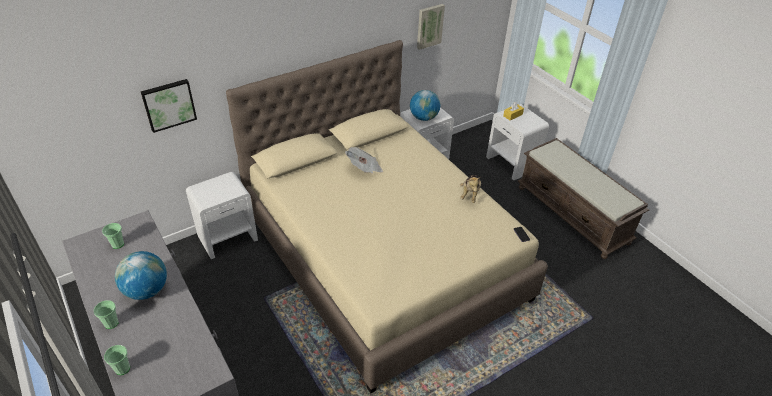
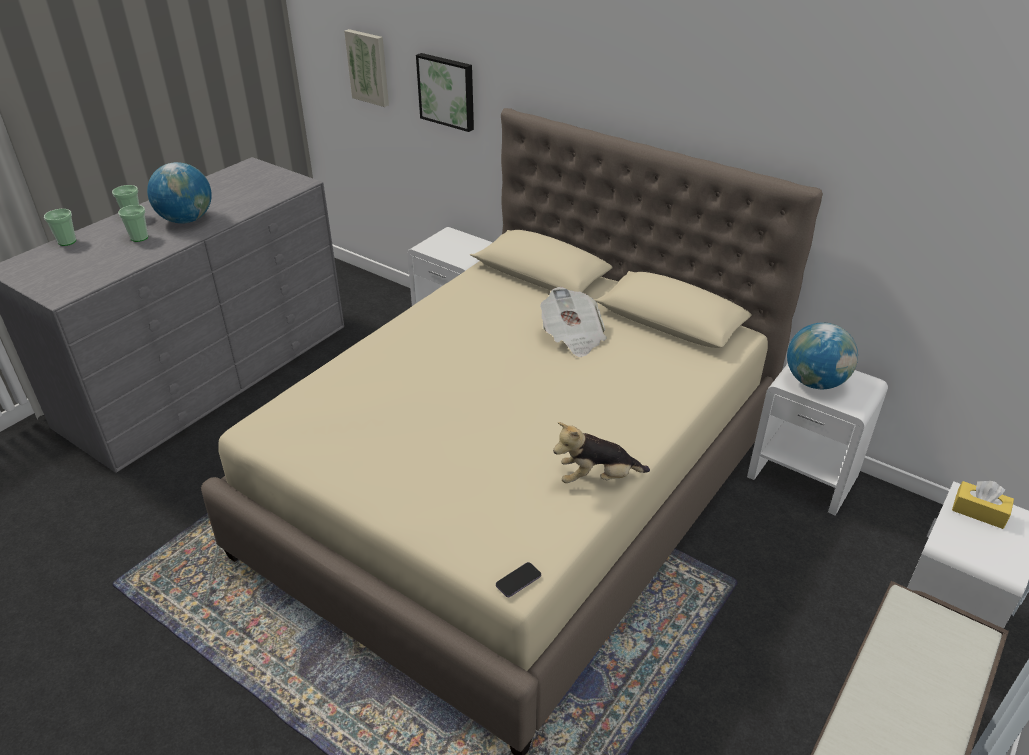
camera: 70 degrees right, 5 degrees down
cup [102,223,124,249] -> cup moved to [118,205,148,242]
picture [417,4,445,50] -> picture moved to [344,29,389,107]

